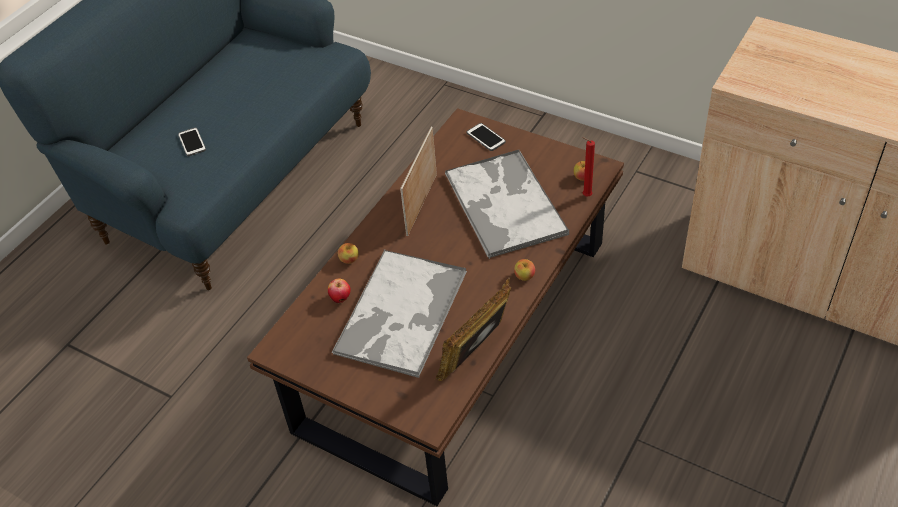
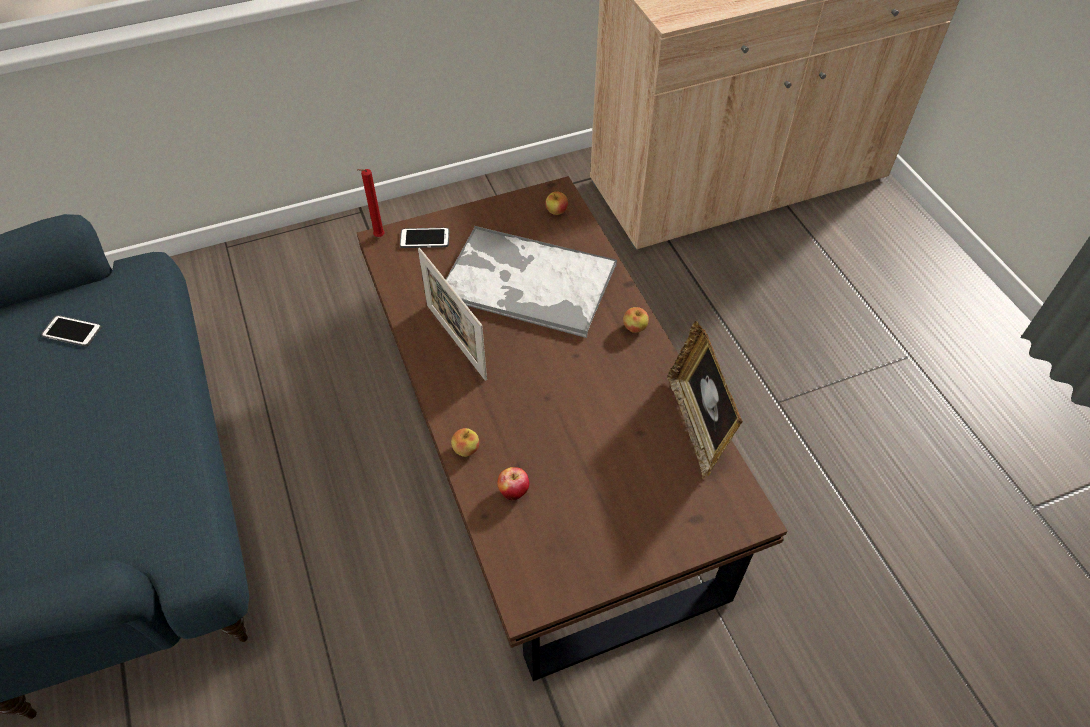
camera: 55 degrees left, 5 degrees up
phone [178,128,206,156] -> phone moved to [41,315,102,346]
tray [331,250,467,378] -> none
red candle [582,137,595,197] -> red candle moved to [358,169,385,237]

